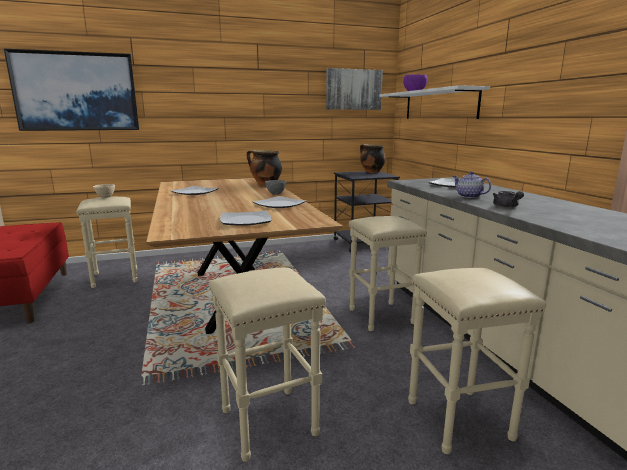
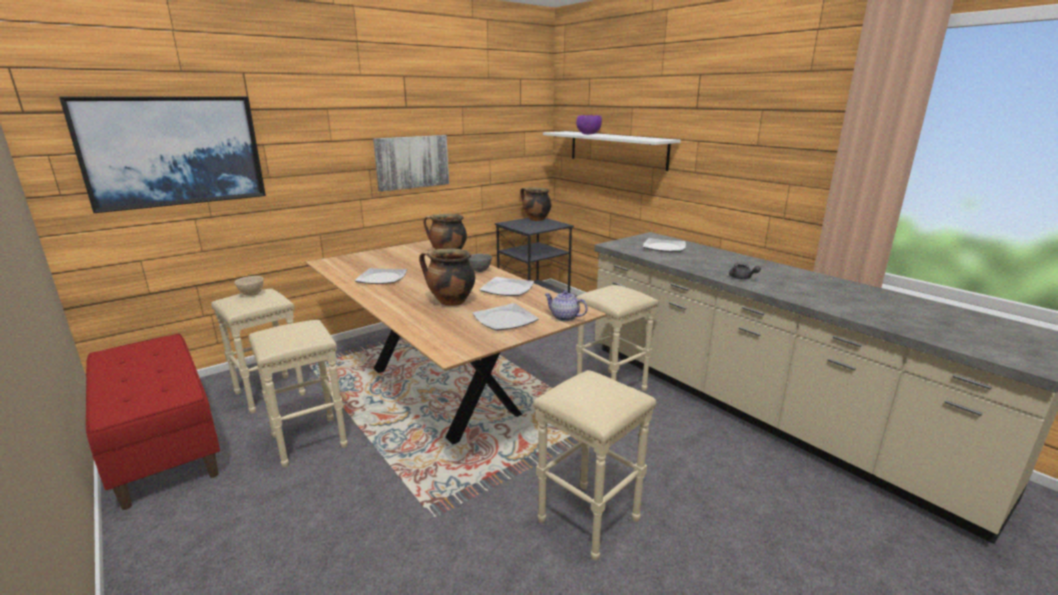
camera: 20 degrees left, 5 degrees up
picture [326,68,383,110] -> picture moved to [373,135,449,192]
beige stool [408,268,546,454] -> beige stool moved to [249,320,348,467]
teapot [453,171,491,198] -> teapot moved to [545,291,588,321]
none -> cooking pot [419,248,475,306]

